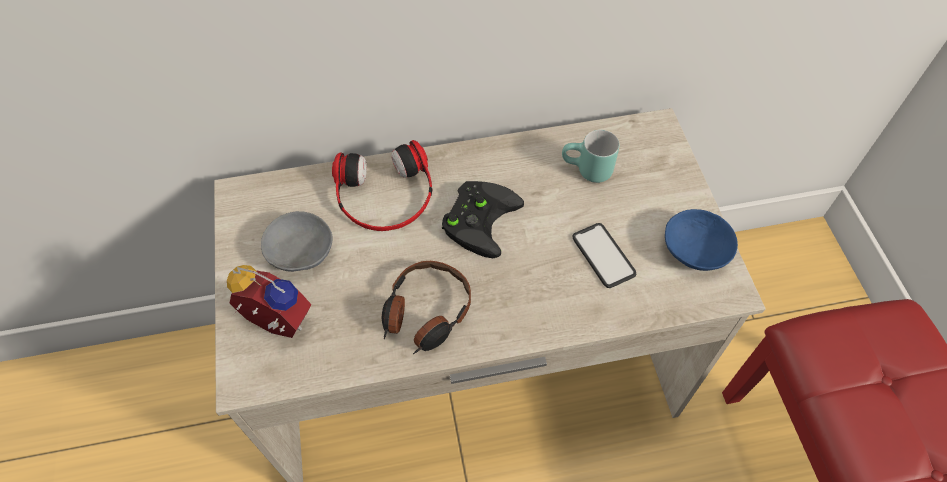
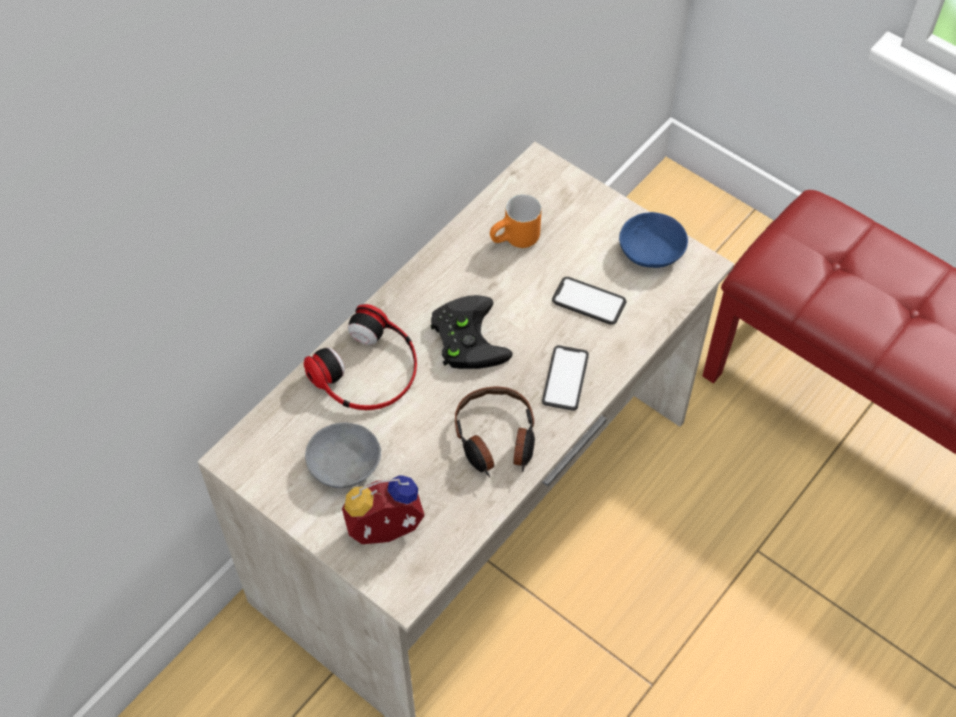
camera: 40 degrees left, 0 degrees up
turquoise mug [562,130,619,183] -> orange mug [490,195,541,248]
none -> phone [542,345,589,411]

